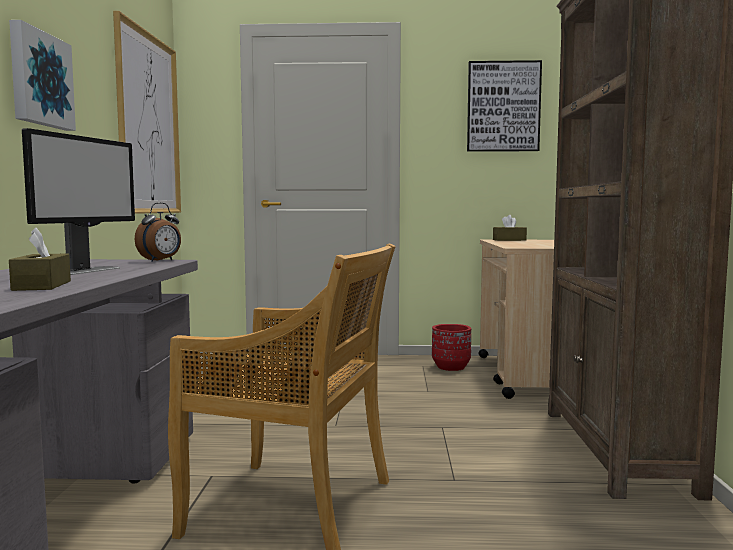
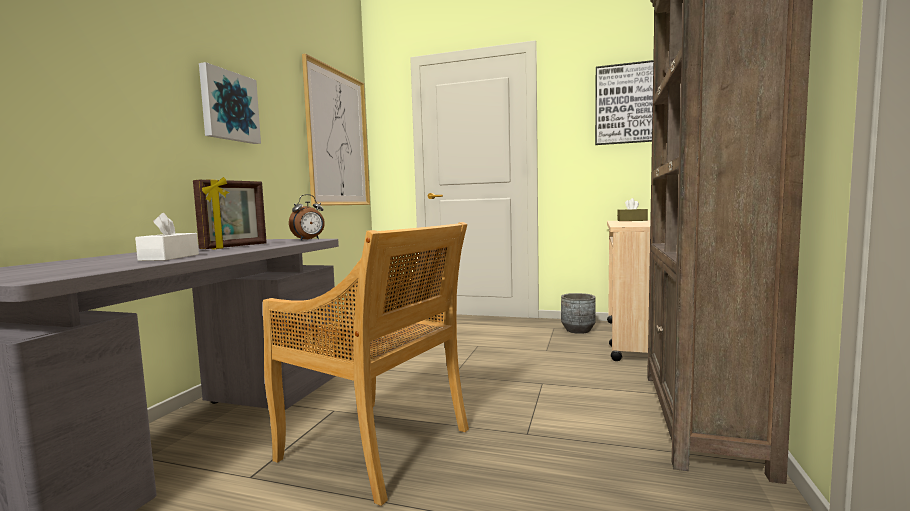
camera: 15 degrees right, 0 degrees up
brown tissue box [9,228,71,291] -> white tissue box [135,213,199,261]
monitor [22,128,135,275] -> picture frame [193,177,267,249]
red planter [432,324,471,371] -> grey planter [561,293,596,334]

